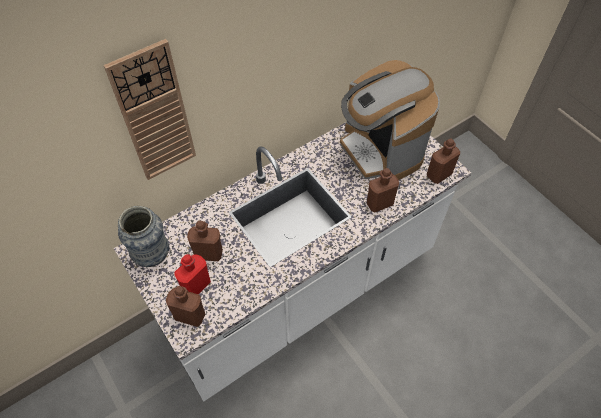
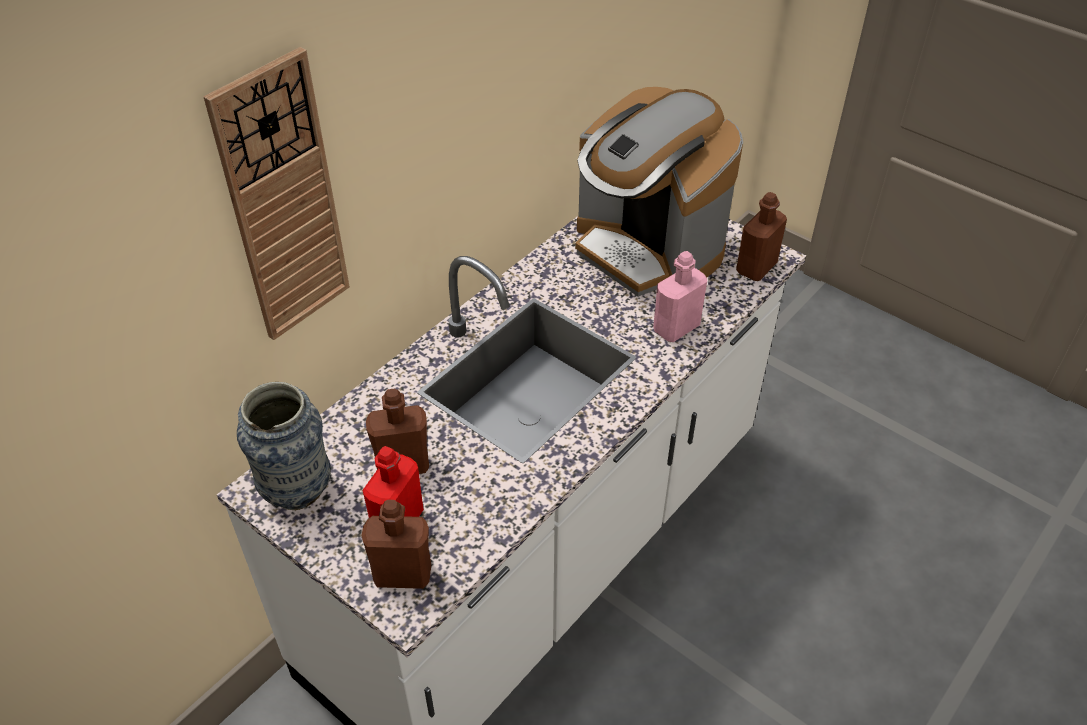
camera: 15 degrees left, 10 degrees down
brown bottle [367,168,399,213] -> pink bottle [653,251,707,342]

